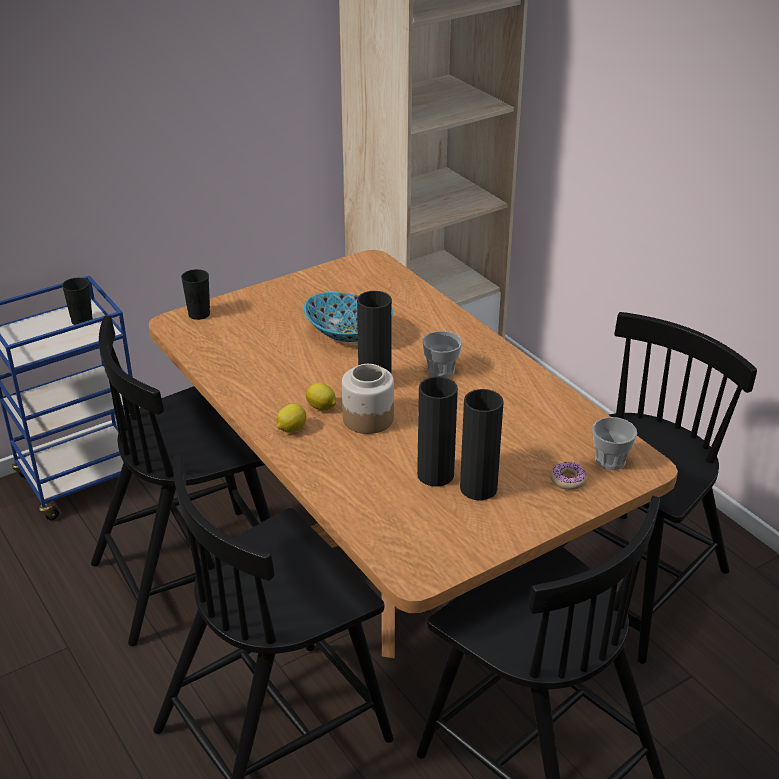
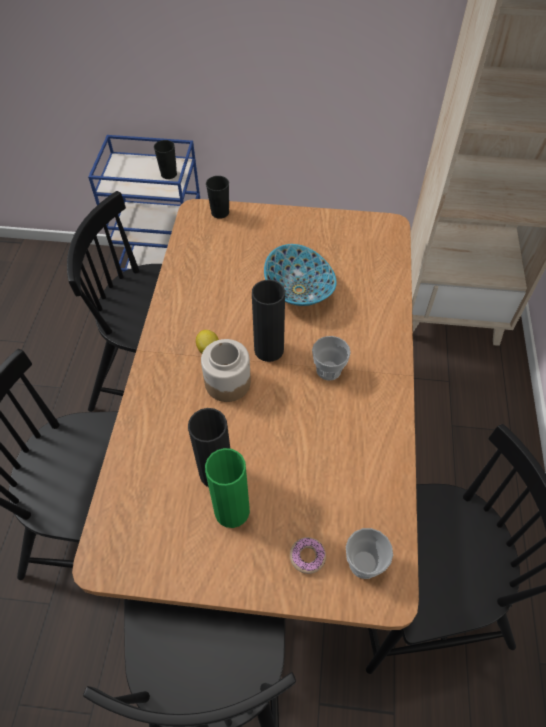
camera: 40 degrees right, 20 degrees up
lemon [276,404,306,433] -> none
black vase [460,389,504,500] -> green vase [205,448,250,528]

